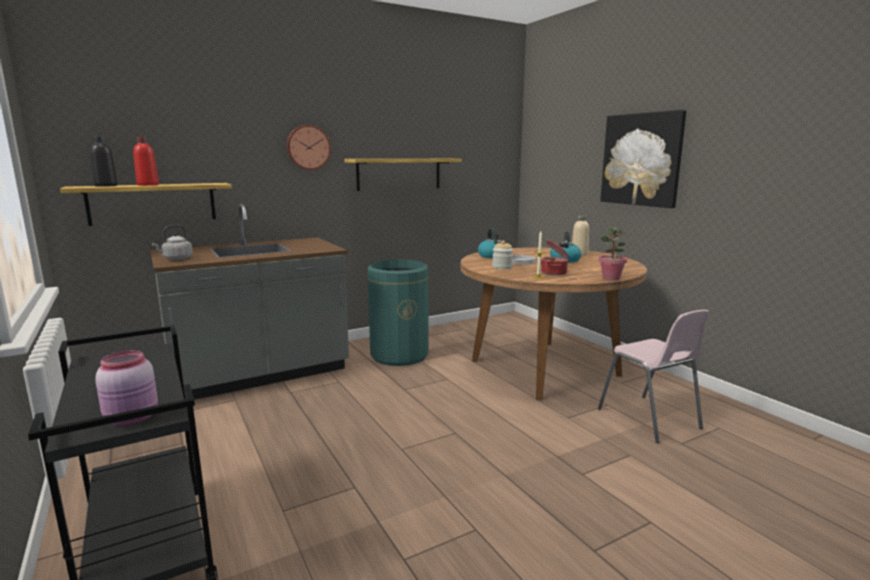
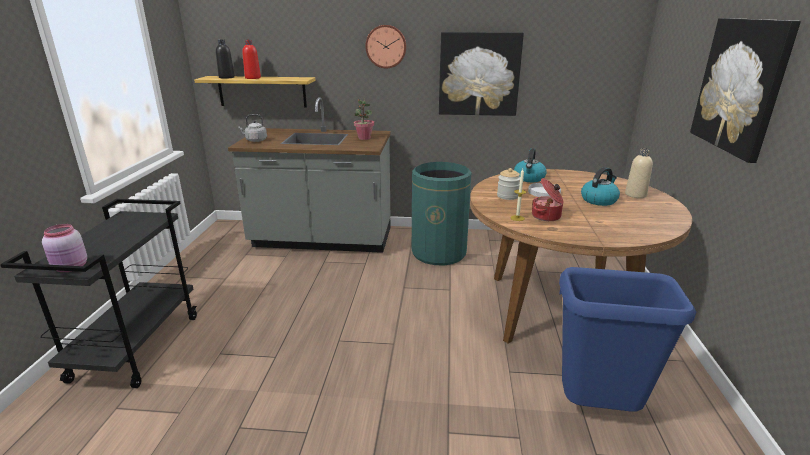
camera: 35 degrees right, 10 degrees up
shelf [345,159,462,191] -> picture [439,32,524,116]
pink chair [598,310,710,443] -> blue trash can [559,267,696,412]
potted plant [599,227,627,281] -> potted plant moved to [354,99,374,140]

